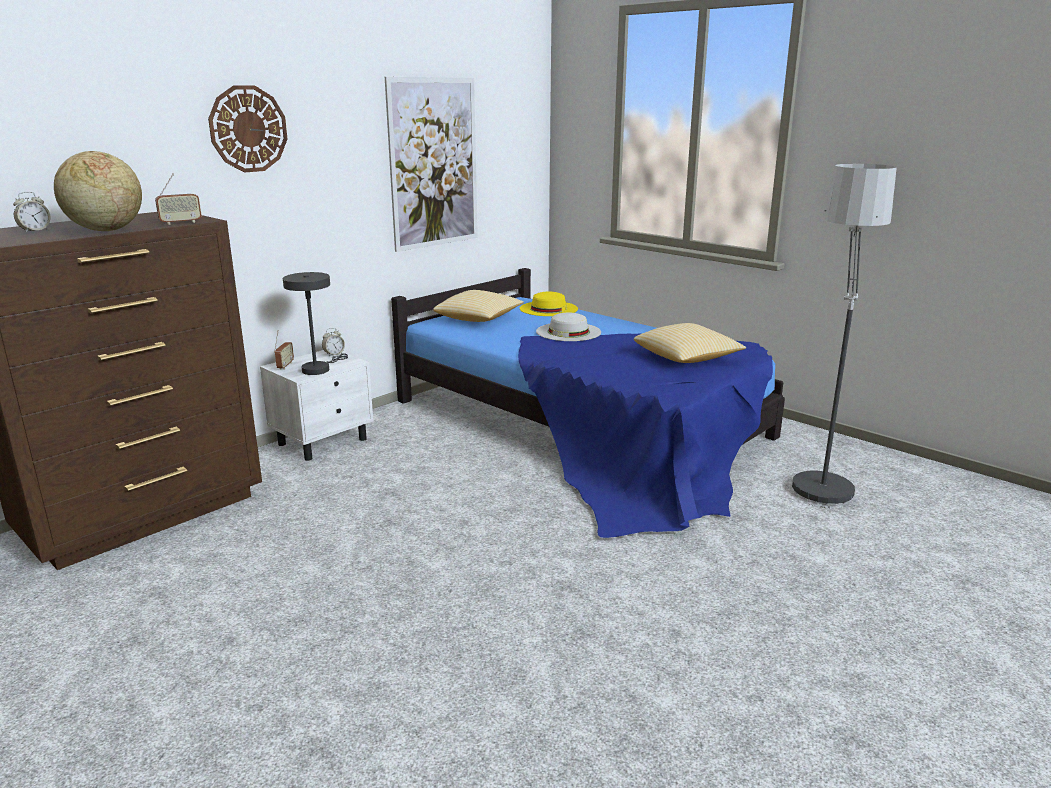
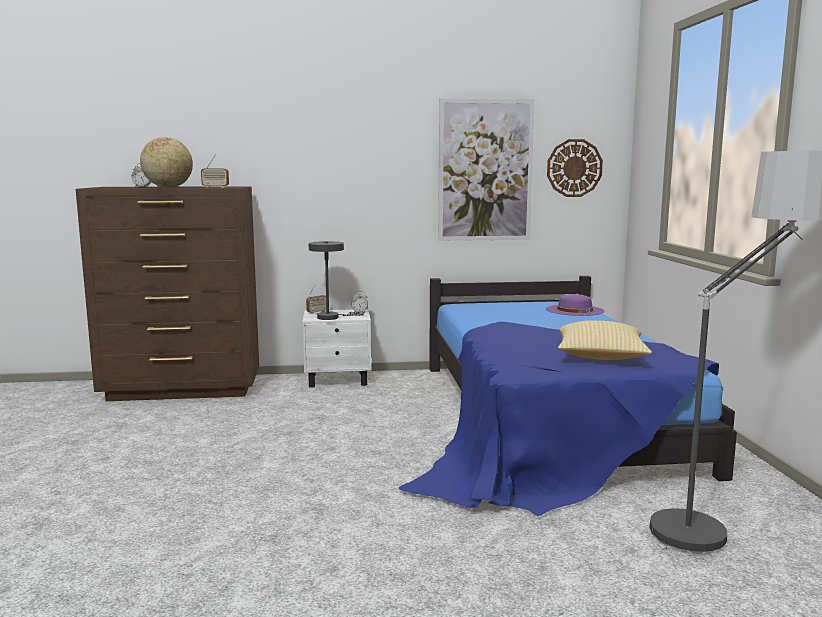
camera: 40 degrees right, 10 degrees down
wall clock [208,85,287,172] -> wall clock moved to [547,139,603,197]
pillow [433,290,524,322] -> none
yellow hat [520,291,578,316] -> purple hat [546,294,604,316]
white hat [536,312,601,341] -> none

